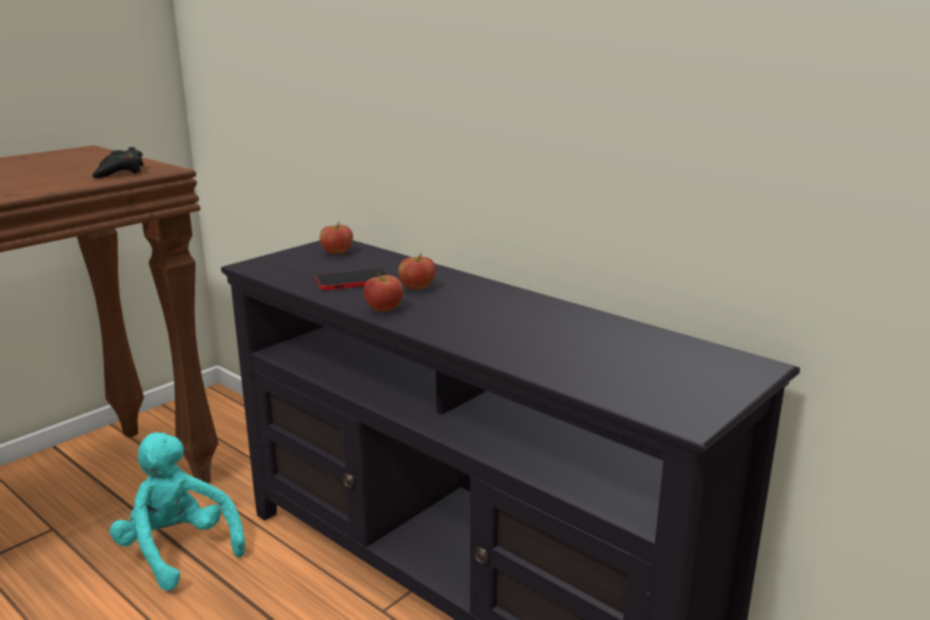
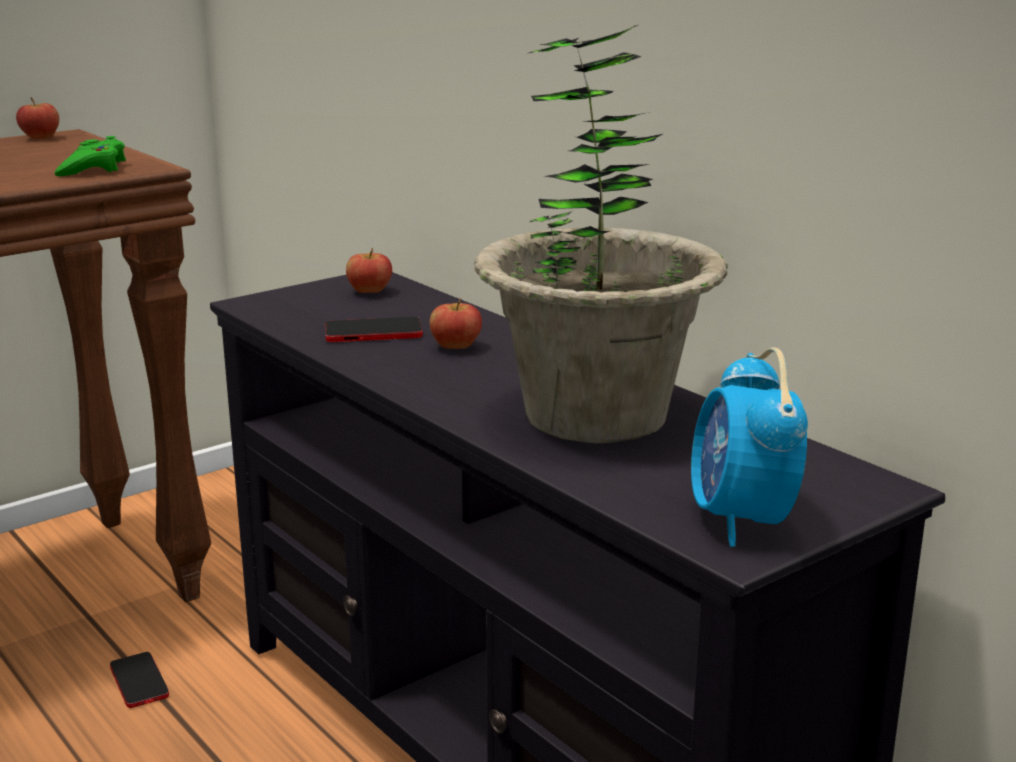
camera: 10 degrees right, 0 degrees up
black game controller [92,147,144,178] -> green game controller [55,136,126,176]
turquoise plush toy [110,432,245,591] -> phone [110,652,169,708]
apple [364,271,403,312] -> apple moved to [16,97,59,139]
none -> potted plant [474,25,728,443]
none -> alarm clock [691,347,808,547]

